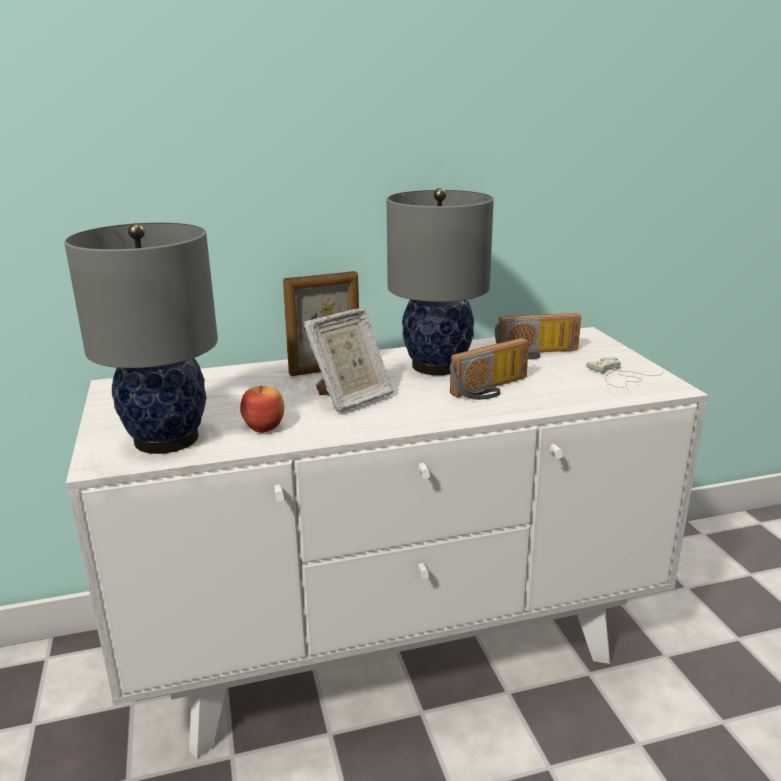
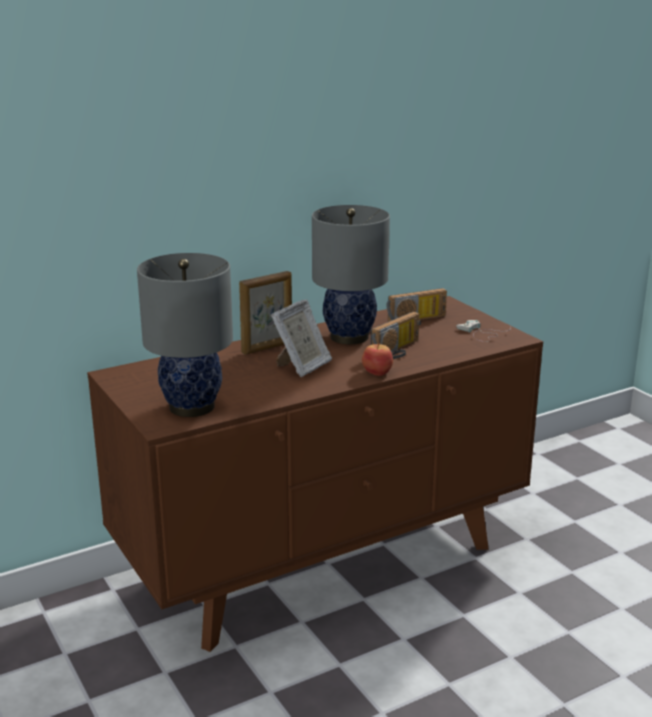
camera: 15 degrees left, 0 degrees up
white dresser [66,327,708,759] -> brown dresser [87,296,543,652]
apple [240,386,284,433] -> apple moved to [362,344,393,376]

